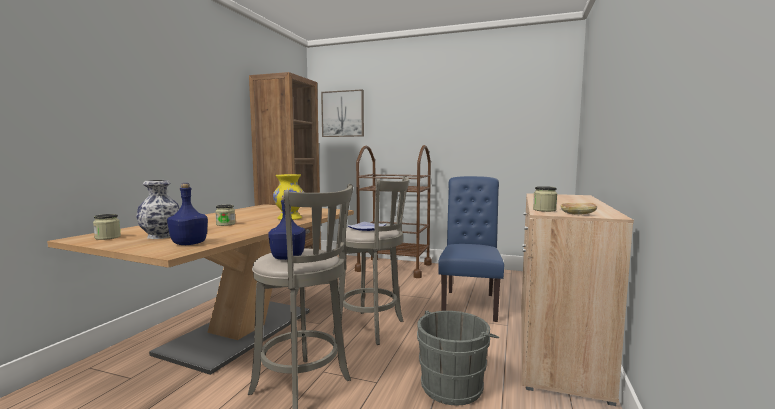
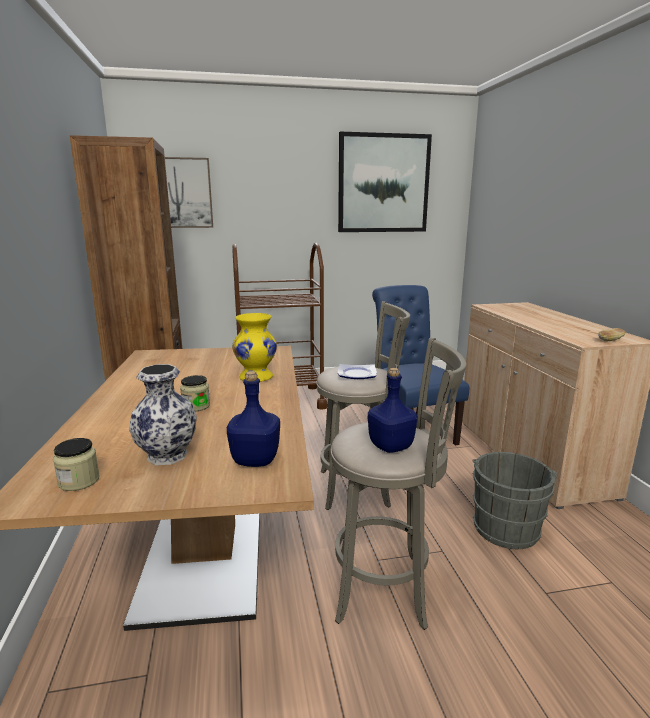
camera: 30 degrees left, 10 degrees up
jar [533,186,557,212] -> none
none -> picture [338,132,432,232]

